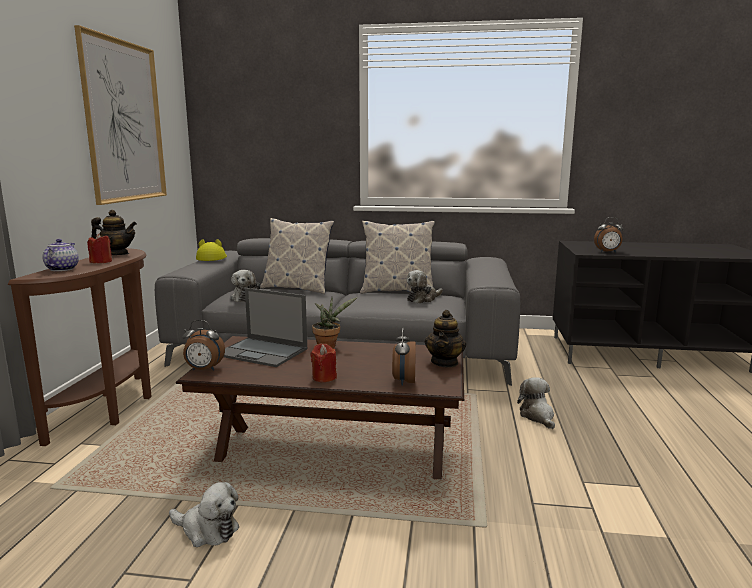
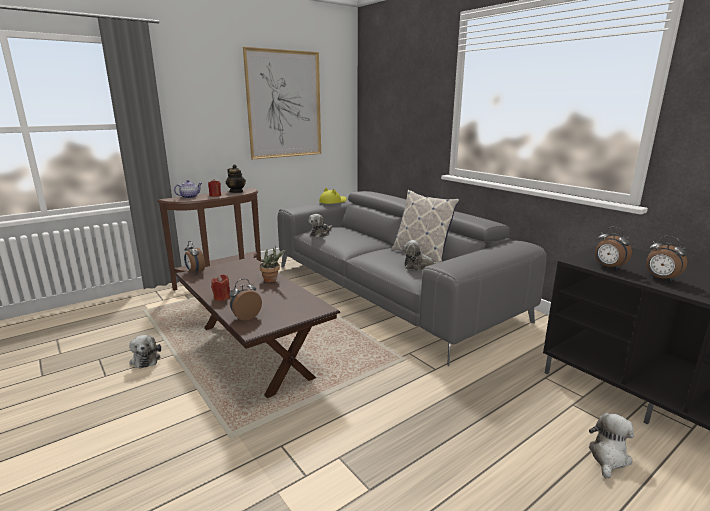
camera: 45 degrees right, 5 degrees up
laptop [224,288,307,367] -> none
pillow [260,218,334,294] -> none
teapot [425,310,466,368] -> none
plush toy [517,377,555,429] -> plush toy moved to [589,413,634,479]
none -> alarm clock [646,236,687,282]

